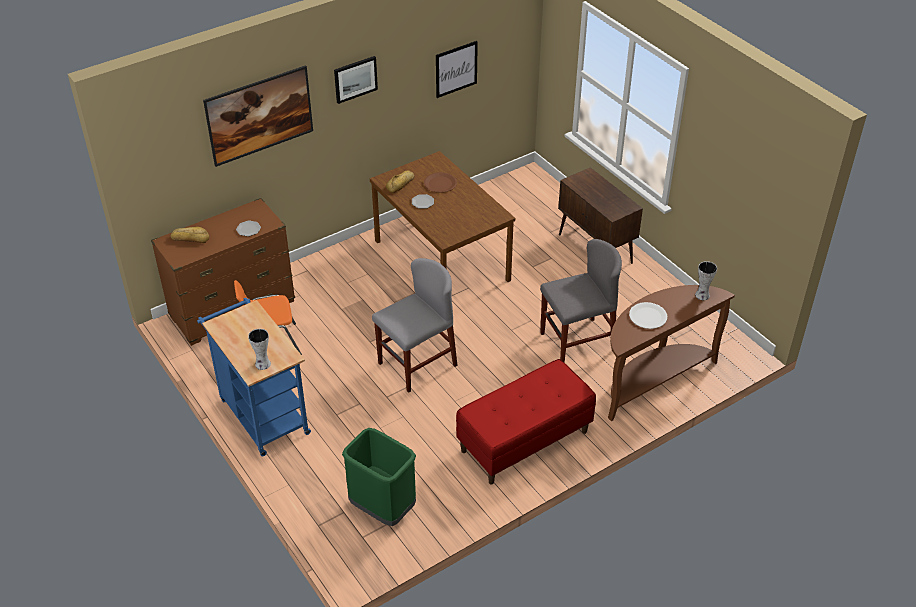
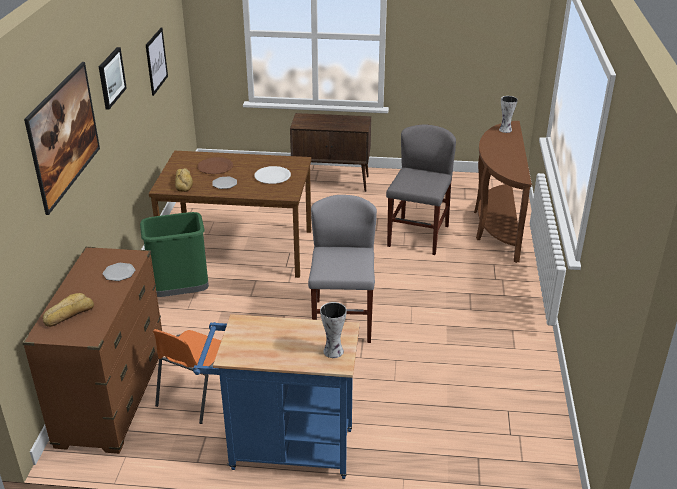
camera: 50 degrees left, 10 degrees down
green trash can [342,428,416,526] -> green trash can moved to [140,212,209,297]
red bench [456,359,596,485] -> none
white plate [629,302,667,329] -> white plate moved to [255,166,291,184]

